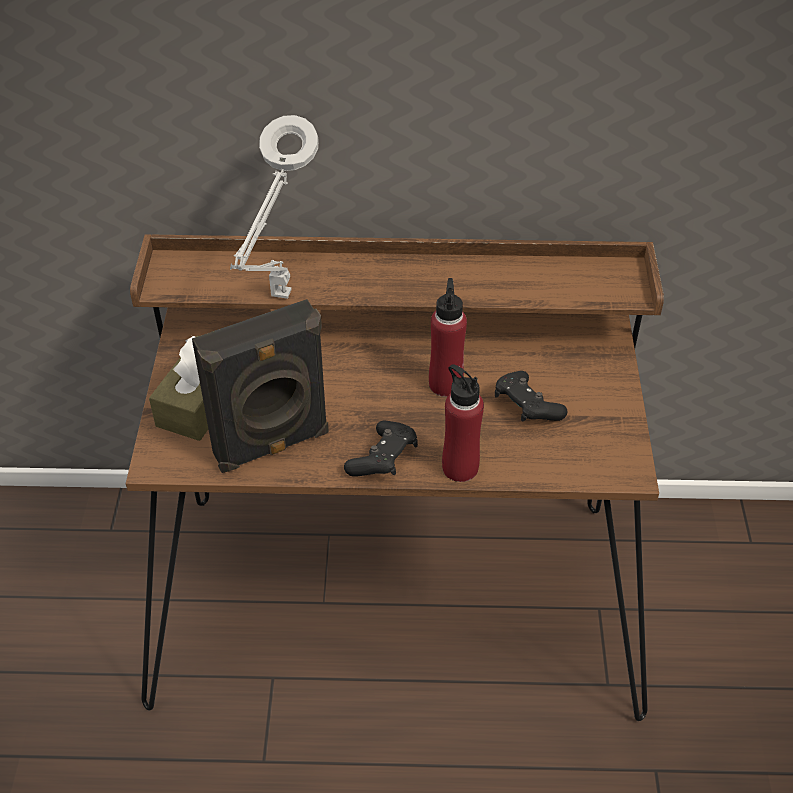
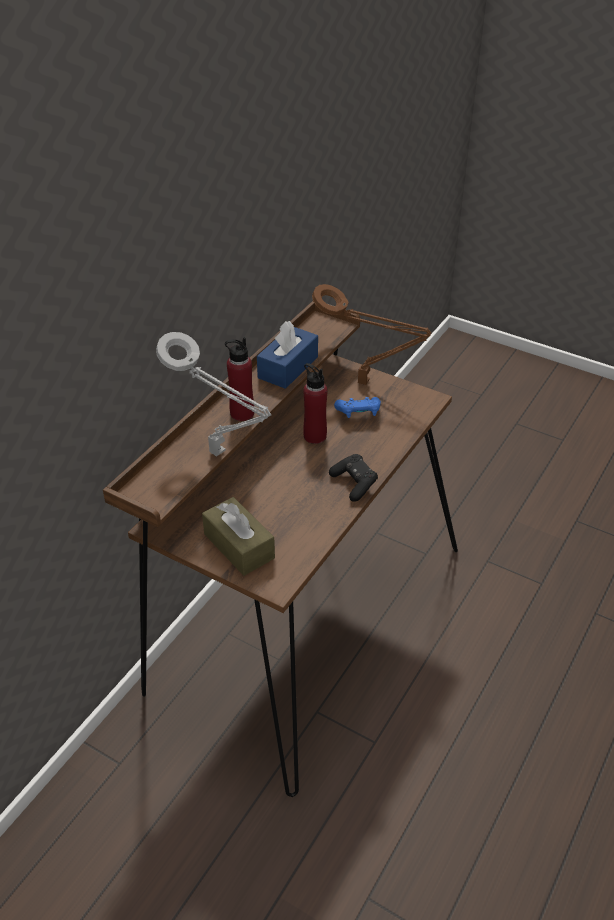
camera: 60 degrees left, 5 degrees down
black speaker [192,299,329,473] -> none
red bottle [442,364,484,482] -> red bottle moved to [225,337,254,421]
black game controller [495,371,567,422] -> blue game controller [334,397,381,418]
none -> blue tissue box [257,321,318,389]
none -> brown table lamp [312,284,431,385]

